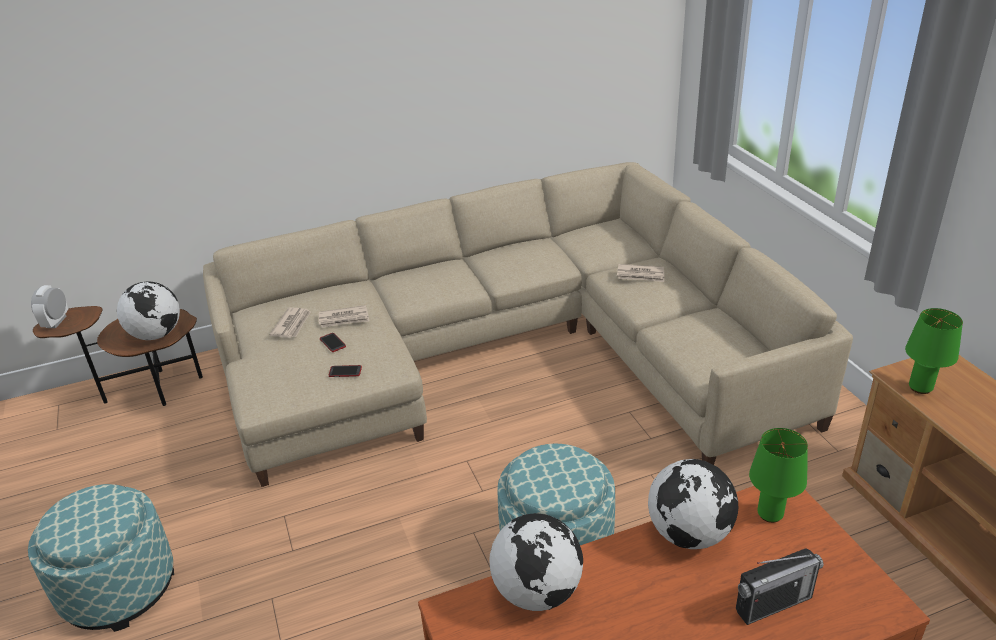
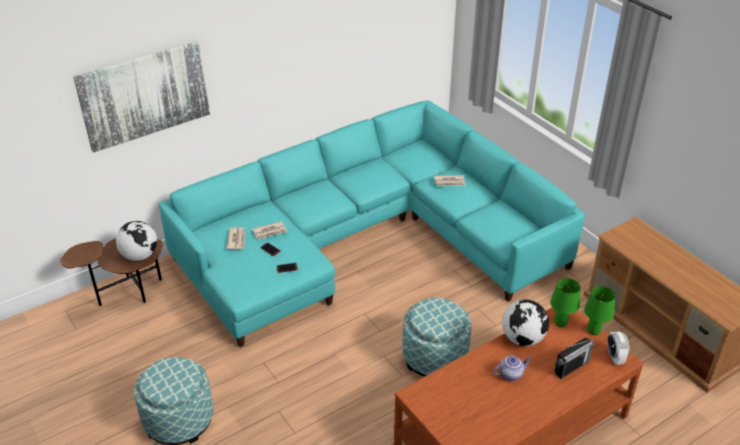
camera: 15 degrees left, 5 degrees up
alarm clock [31,285,68,328] -> alarm clock moved to [607,332,629,365]
beige sofa [203,162,853,487] -> turquoise sofa [159,101,585,347]
globe [489,513,583,611] -> none
green table lamp [905,308,963,394] -> green table lamp moved to [584,286,615,335]
none -> picture [73,41,210,153]
none -> teapot [493,356,531,381]

